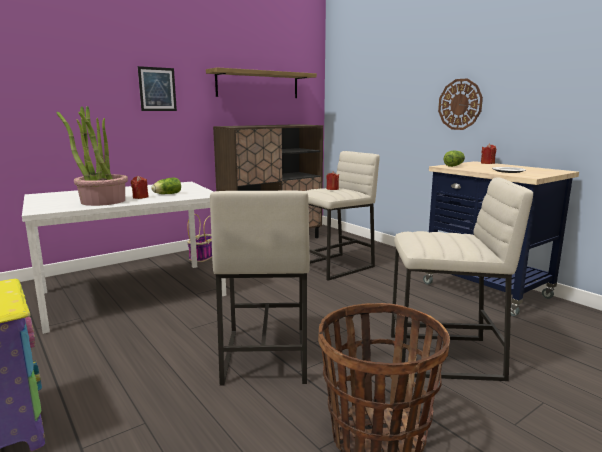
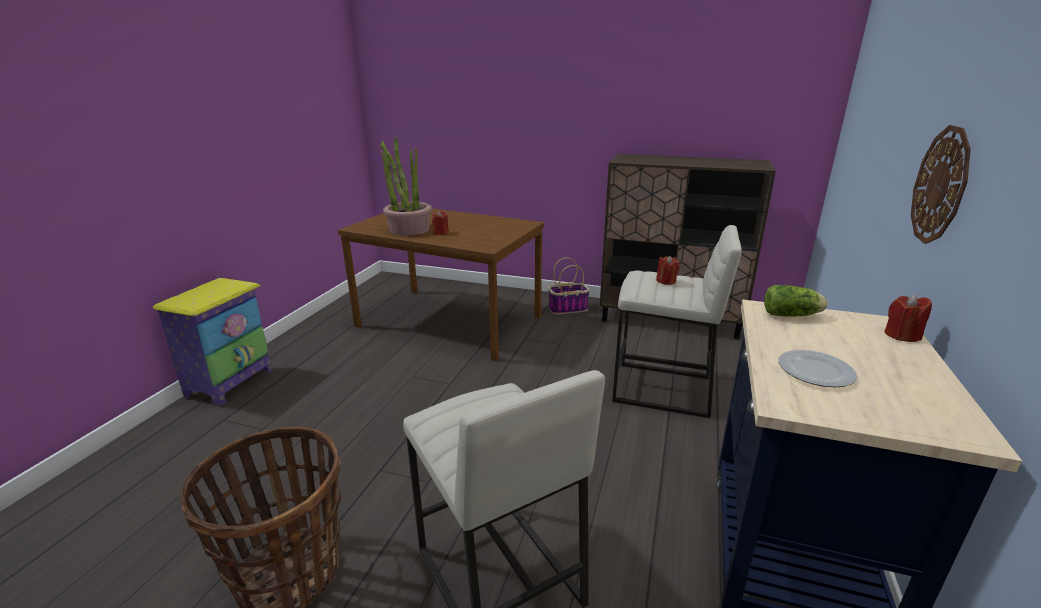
camera: 55 degrees right, 10 degrees up
white dining table [22,182,226,334] -> brown dining table [338,208,544,361]
picture [138,66,177,111] -> none
lettuce [152,178,181,194] -> none
shelf [206,67,317,98] -> none
beige stool [210,190,310,386] -> none

